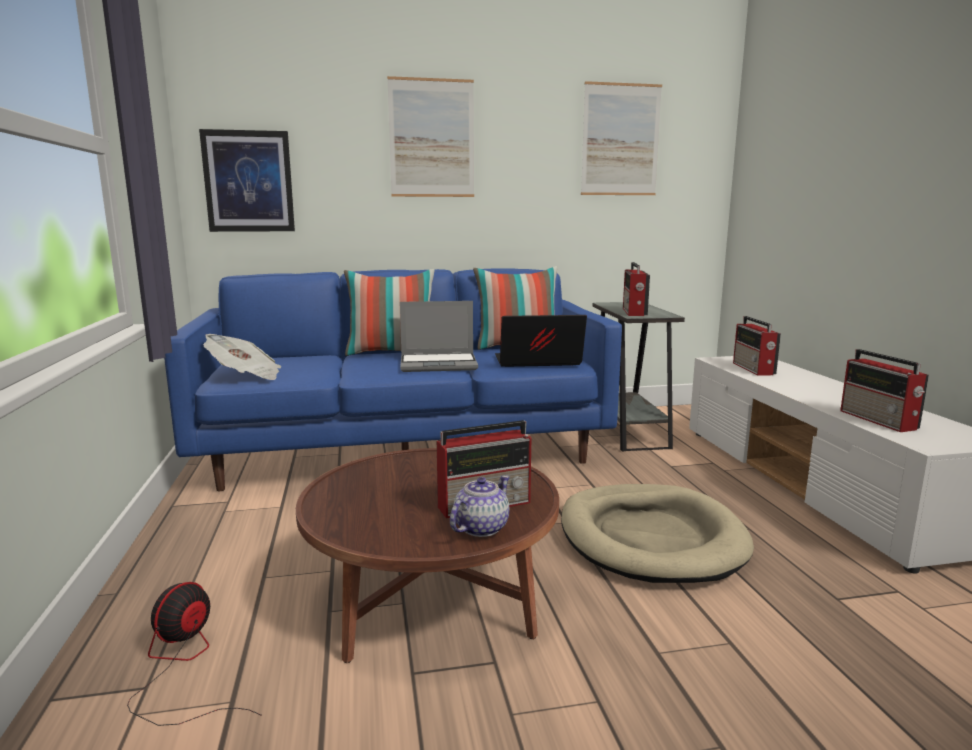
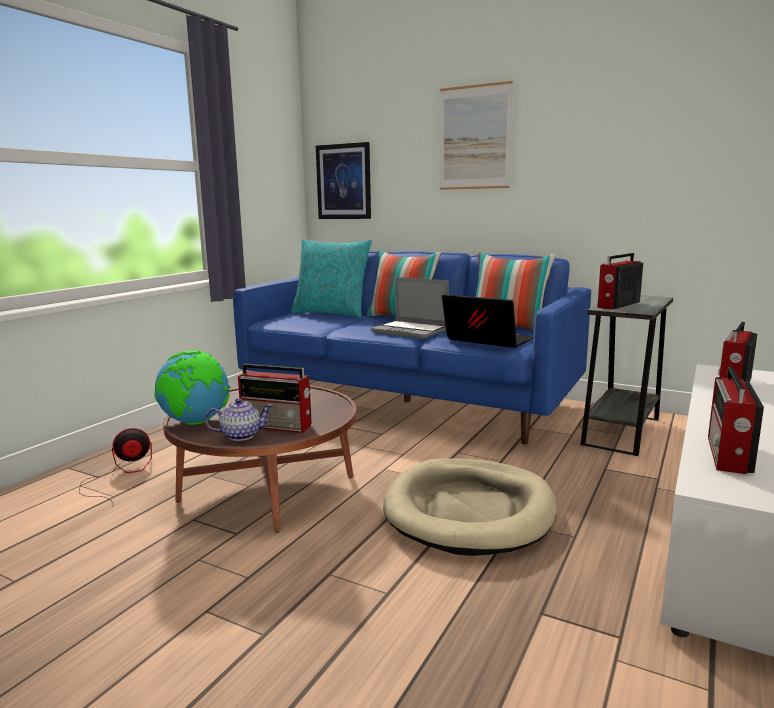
camera: 40 degrees right, 0 degrees up
newspaper [203,334,281,380] -> none
picture [581,81,662,195] -> none
none -> globe [154,350,230,425]
none -> turquoise pillow [290,239,372,318]

